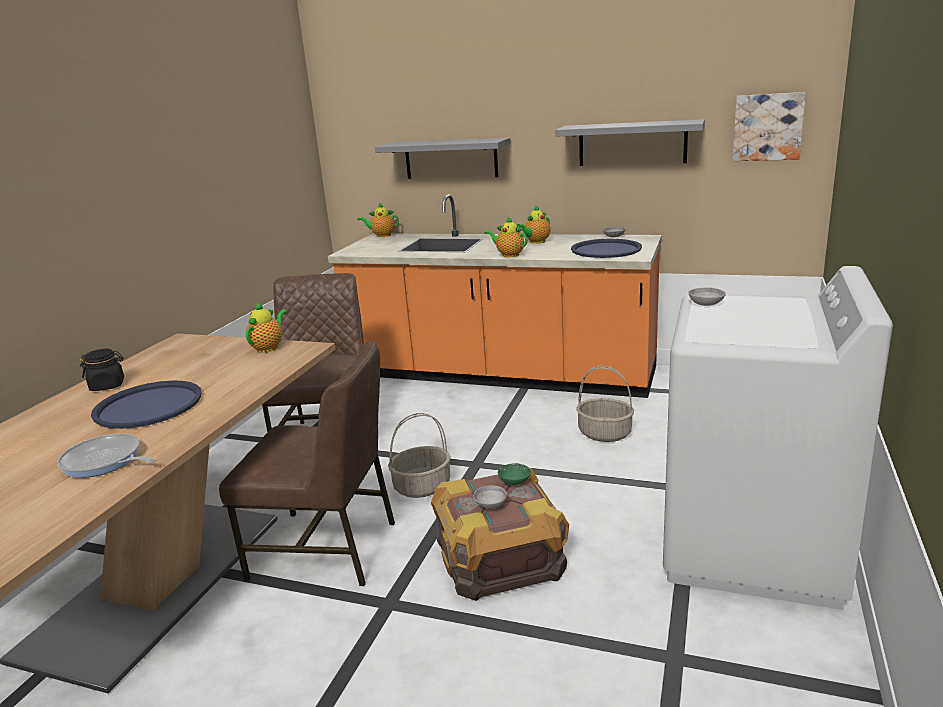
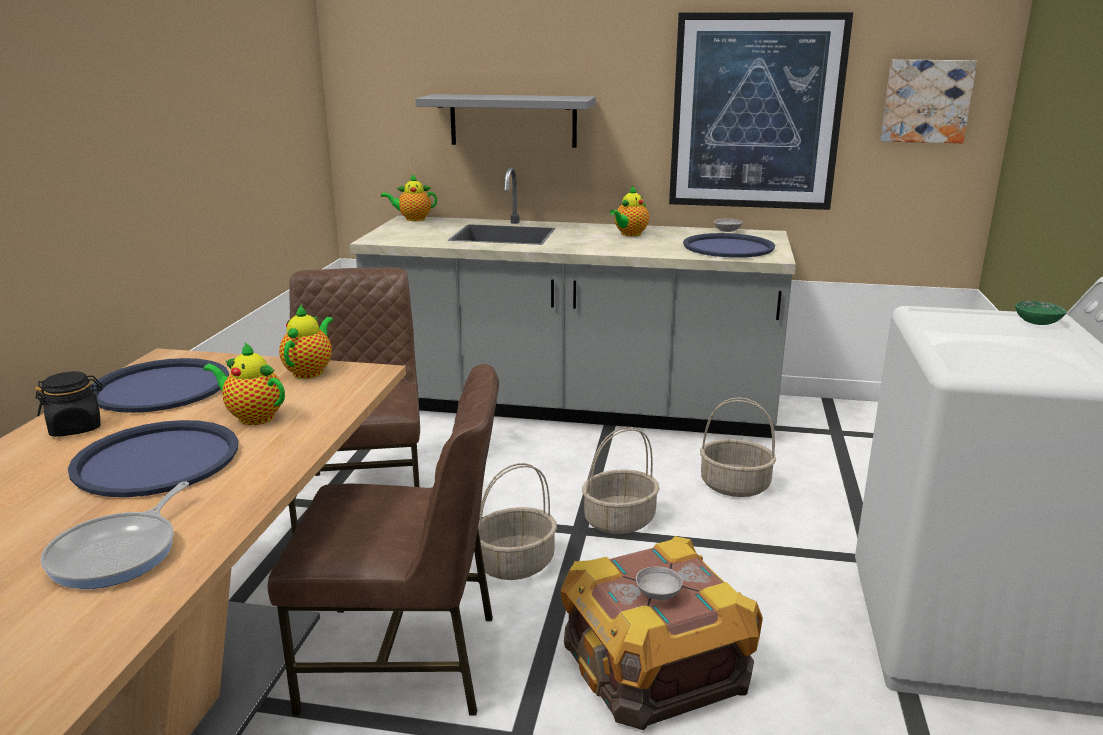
camera: 10 degrees left, 0 degrees up
frying pan [57,434,156,478] -> frying pan turned 90 degrees counterclockwise [40,482,189,589]
orange counter [328,194,662,398] -> grey counter [350,167,796,438]
teapot [484,216,528,257] -> teapot moved to [203,342,285,425]
green bowl [498,463,531,485] -> green bowl moved to [1015,300,1067,325]
grey shelf [555,119,705,166] -> picture [669,12,853,210]
grey bowl [688,287,726,306] -> none
none -> blue tray [90,358,229,413]
none -> basket [582,427,660,534]

